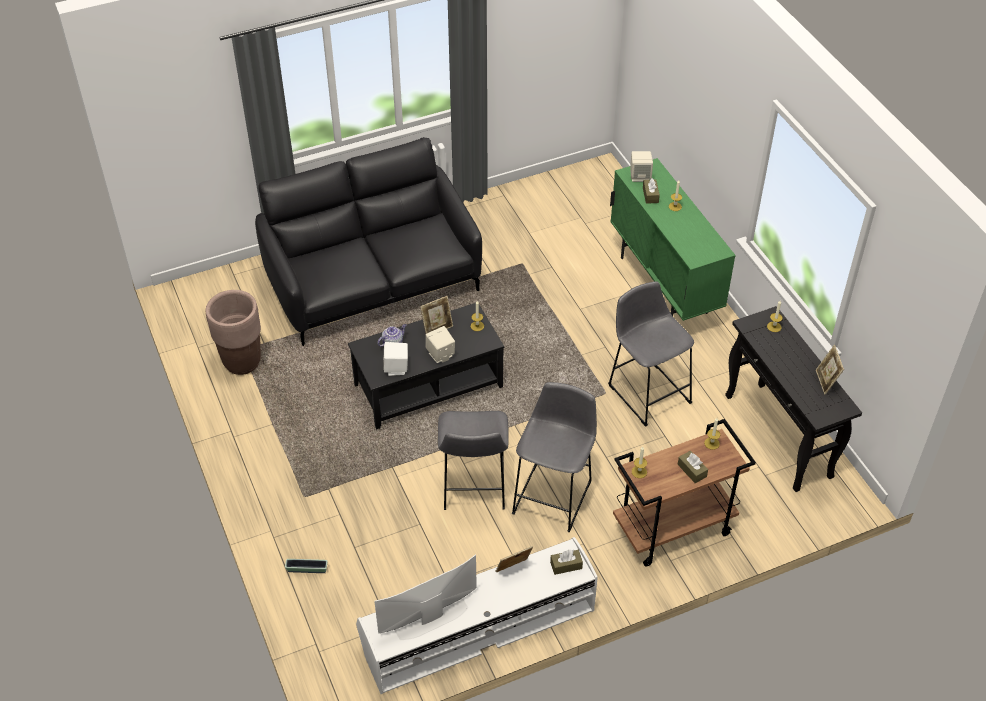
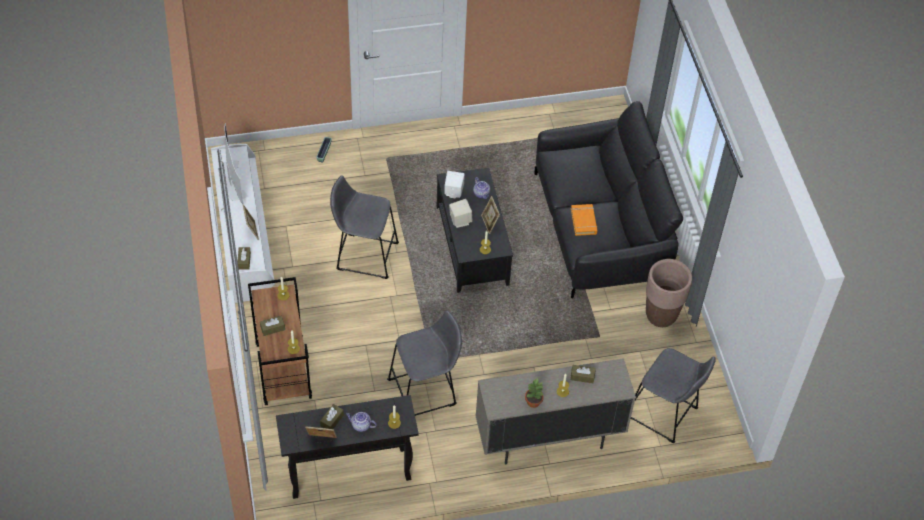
camera: 100 degrees right, 5 degrees up
brown planter [206,290,261,375] -> brown planter moved to [646,259,692,327]
grey stool [512,382,597,532] -> grey stool moved to [631,348,716,443]
green cabinet [610,158,735,321] -> beige cabinet [476,358,636,464]
beige speaker [630,151,653,182] -> none
none -> brown tissue box [320,404,344,429]
none -> teapot [346,412,377,432]
none -> potted plant [525,378,544,408]
none -> orange book [571,204,598,236]

